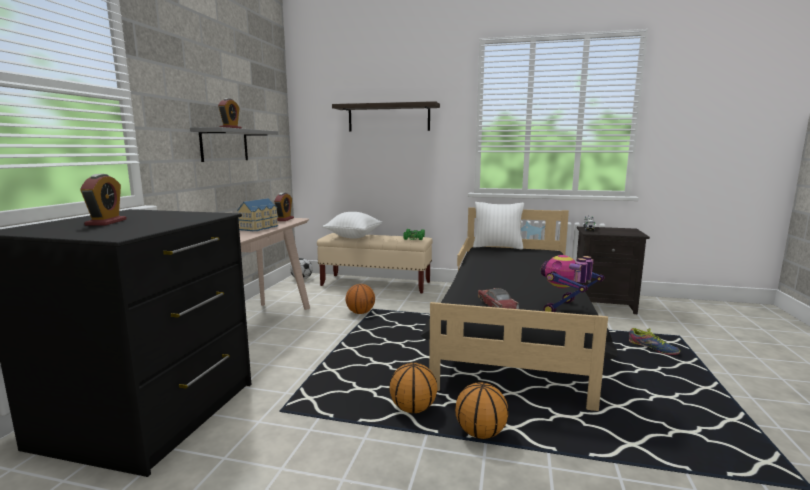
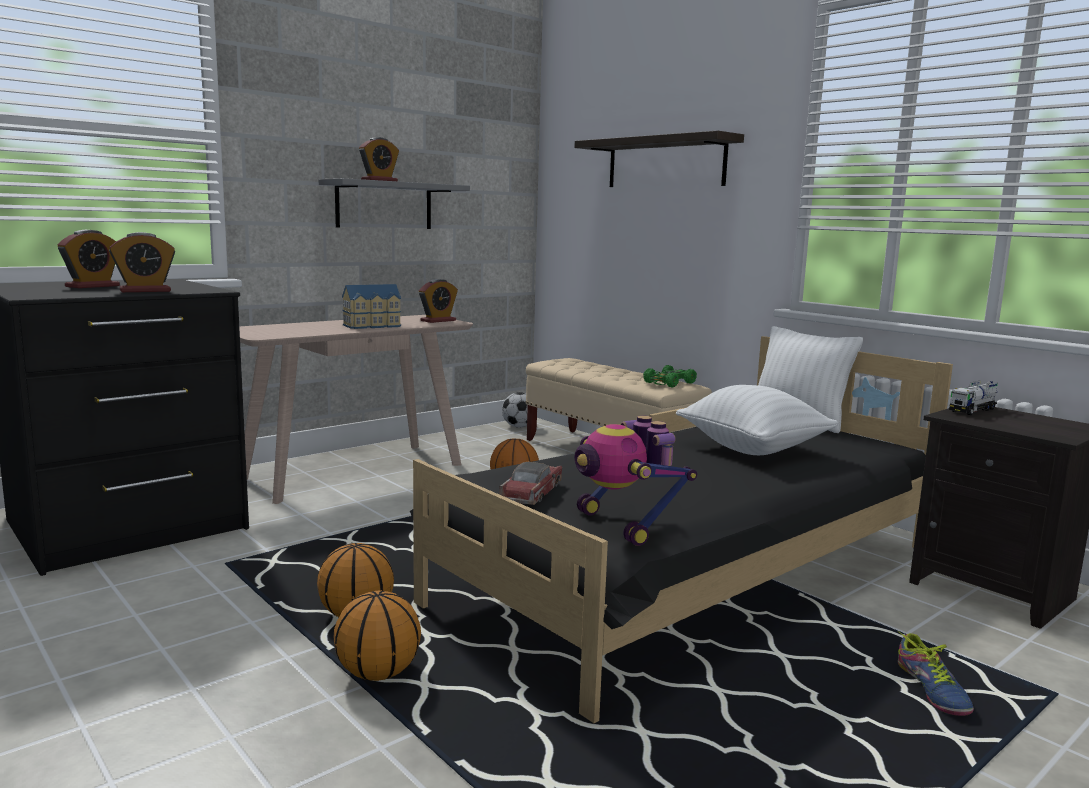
camera: 35 degrees right, 0 degrees up
white pillow [323,212,382,239] -> white pillow moved to [676,385,838,455]
toy robot [541,255,604,312] -> toy robot turned 105 degrees counterclockwise [574,416,697,546]
none -> alarm clock [109,232,175,292]

